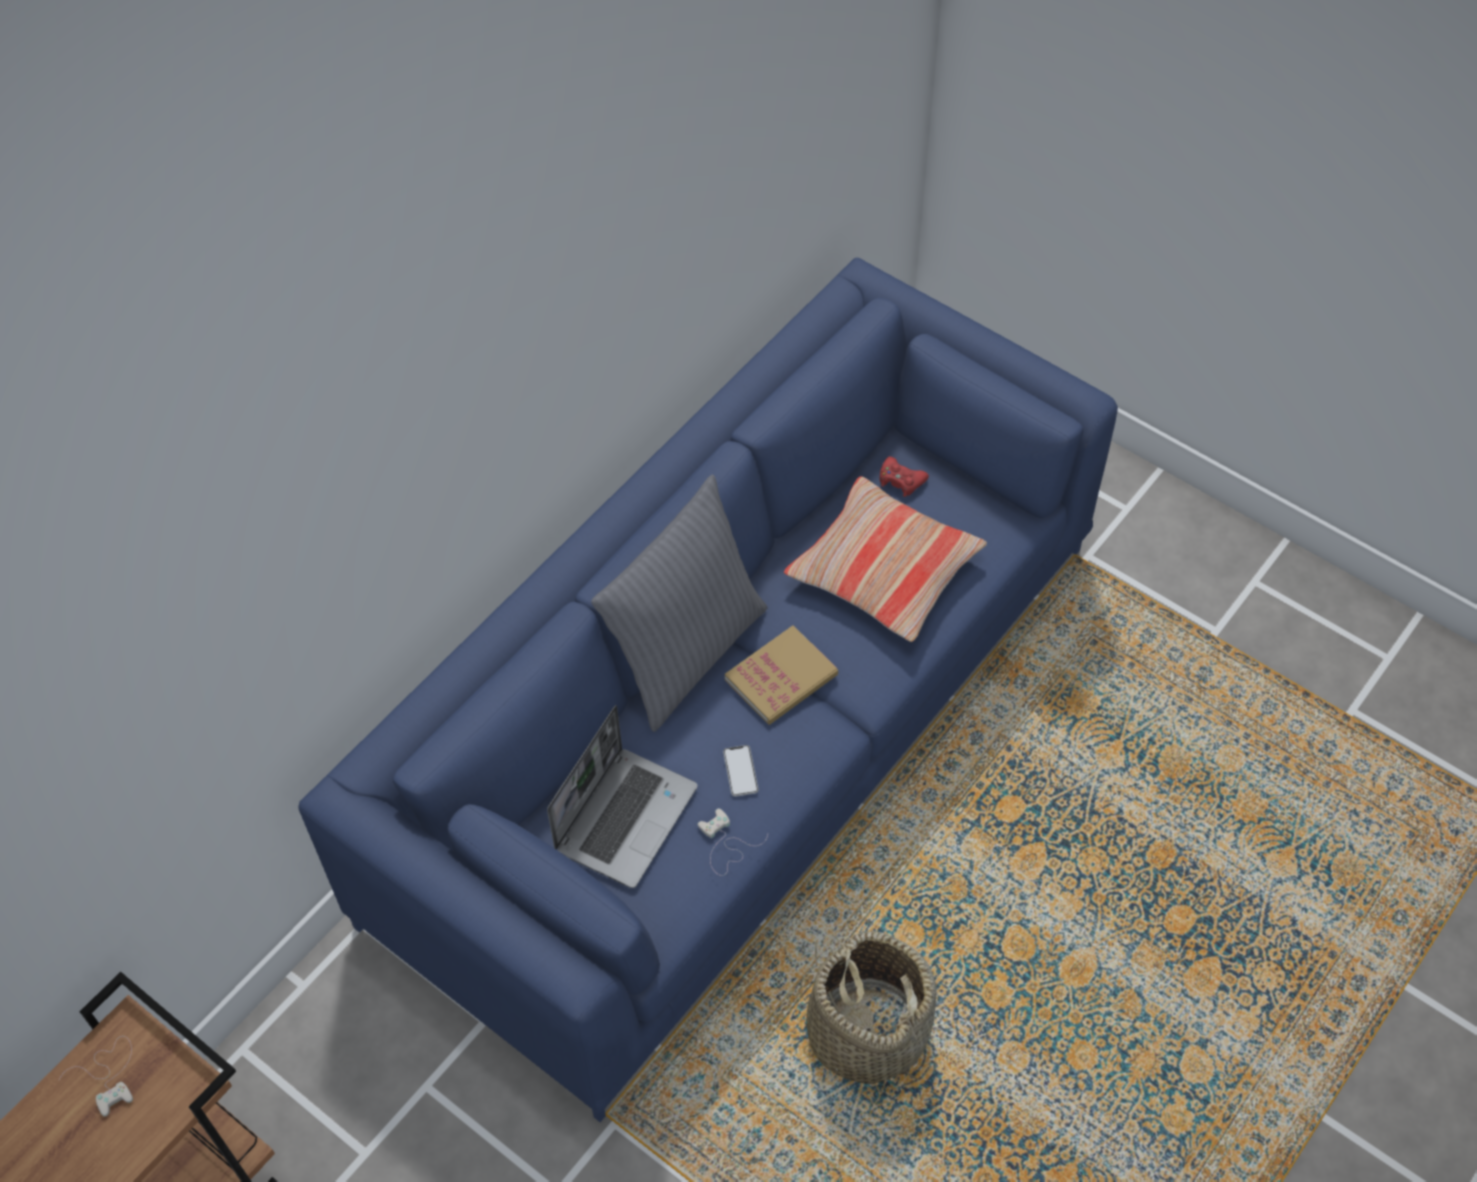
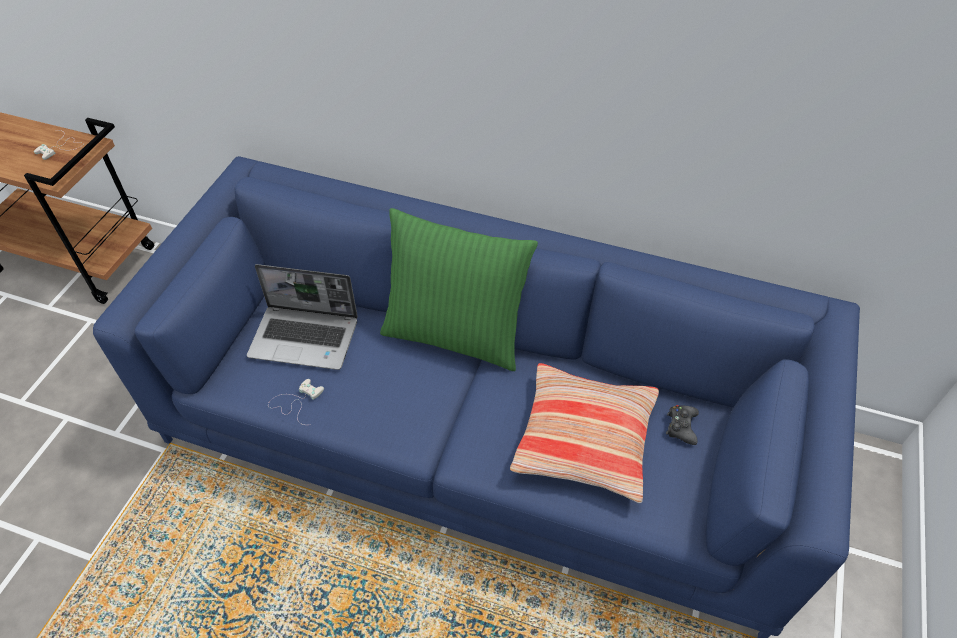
camera: 70 degrees right, 5 degrees down
grey pillow [591,475,767,732] -> green pillow [380,208,538,371]
phone [723,745,759,797] -> none
book [725,625,838,725] -> none
basket [806,931,937,1084] -> none
red game controller [880,457,929,497] -> black game controller [666,405,699,445]

